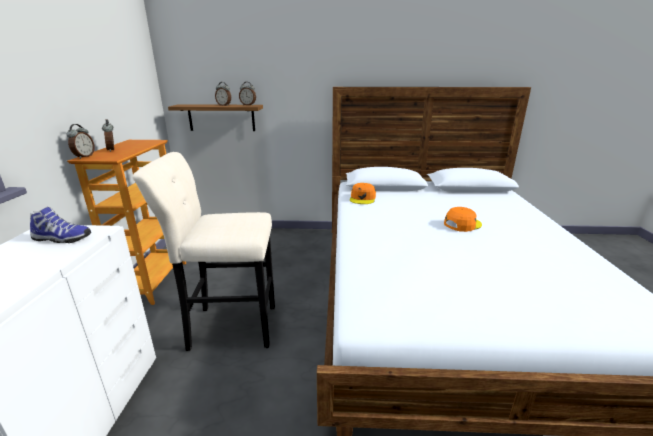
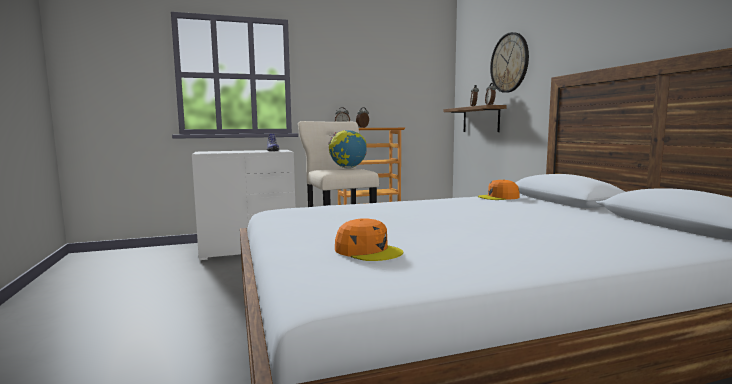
camera: 70 degrees right, 15 degrees down
orange cap [444,207,482,232] -> orange cap moved to [335,219,403,261]
none -> globe [328,130,367,169]
none -> wall clock [490,32,529,93]

